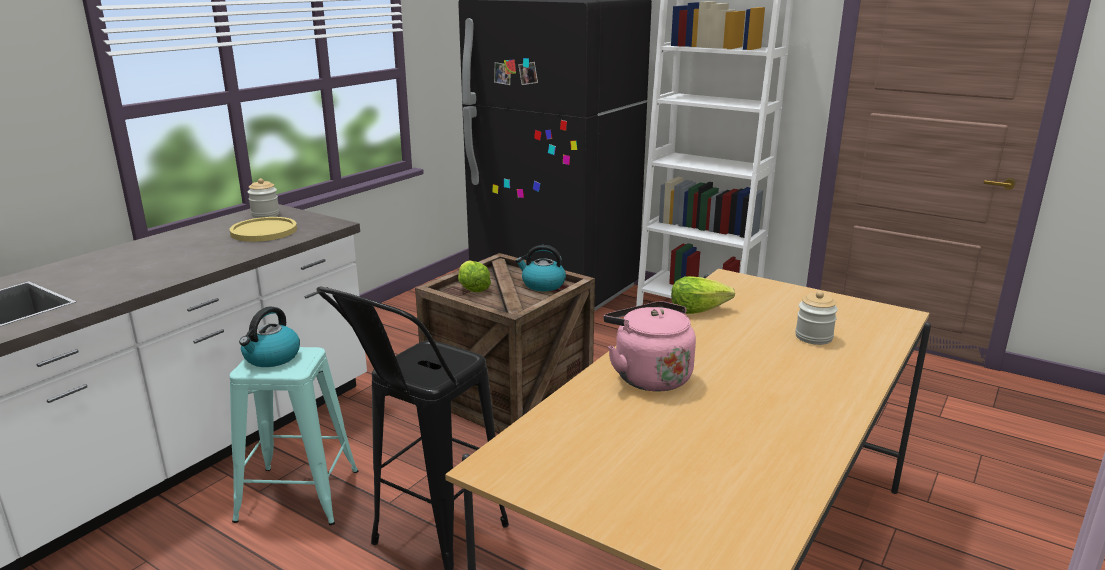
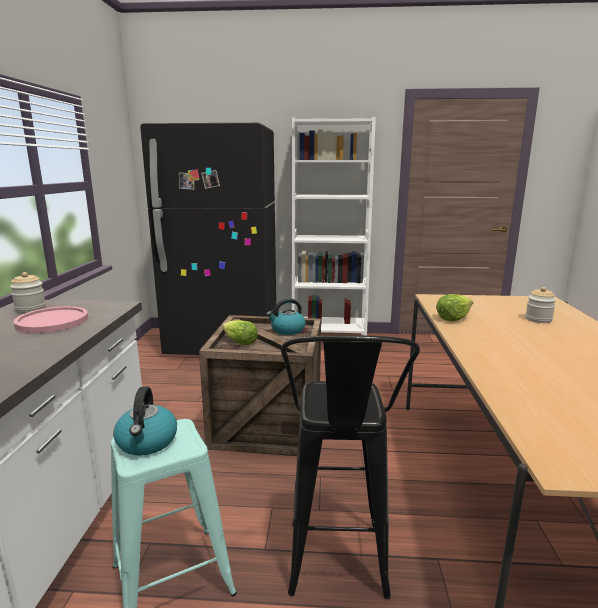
camera: 30 degrees left, 5 degrees down
yellow plate [230,217,297,242] -> pink plate [14,306,88,333]
pink kettle [603,301,696,391] -> none

